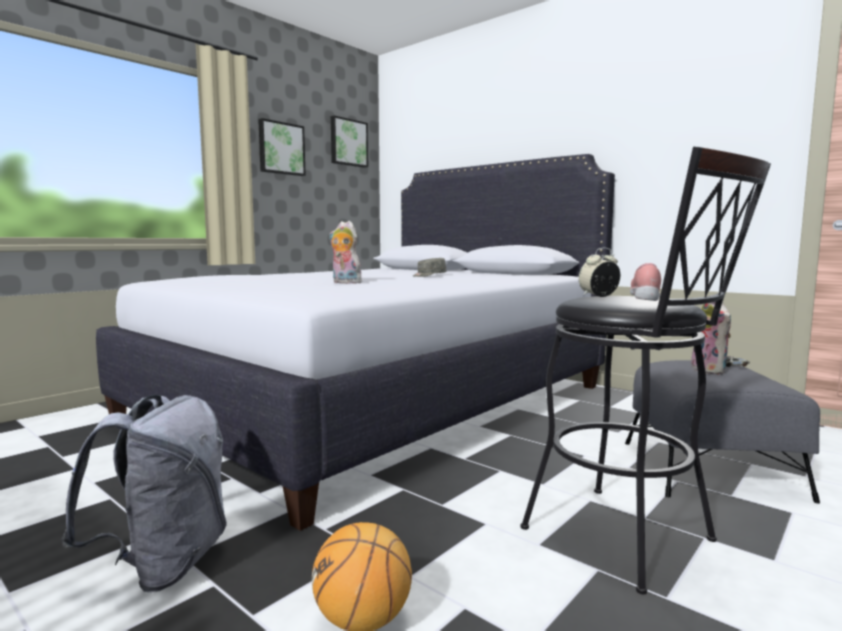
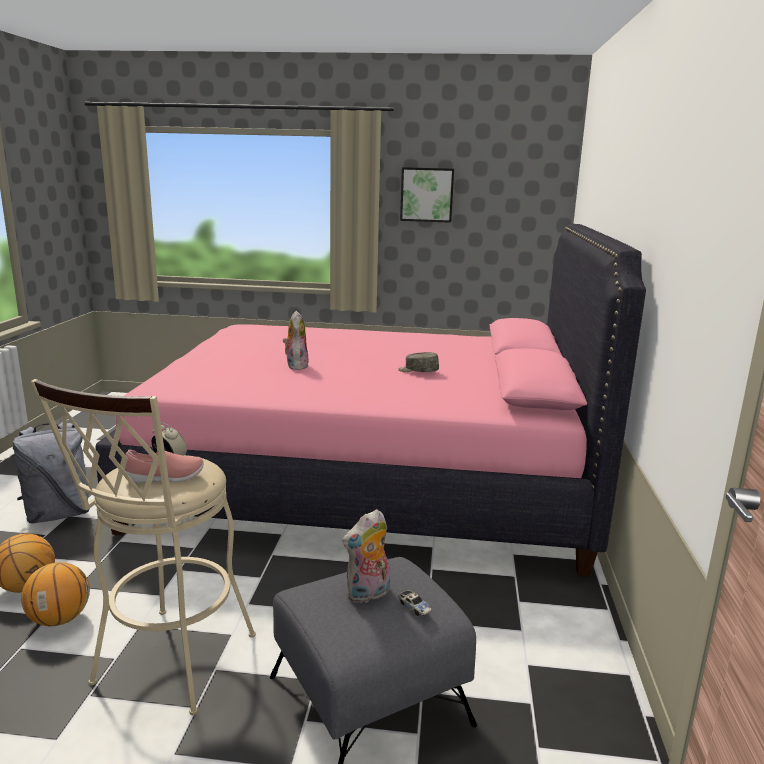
camera: 55 degrees right, 10 degrees up
white bed [96,154,615,531] -> pink bed [96,224,646,577]
picture [331,116,368,168] -> none
black stool [521,146,771,594] -> beige stool [31,379,256,715]
none -> basketball [21,562,90,626]

